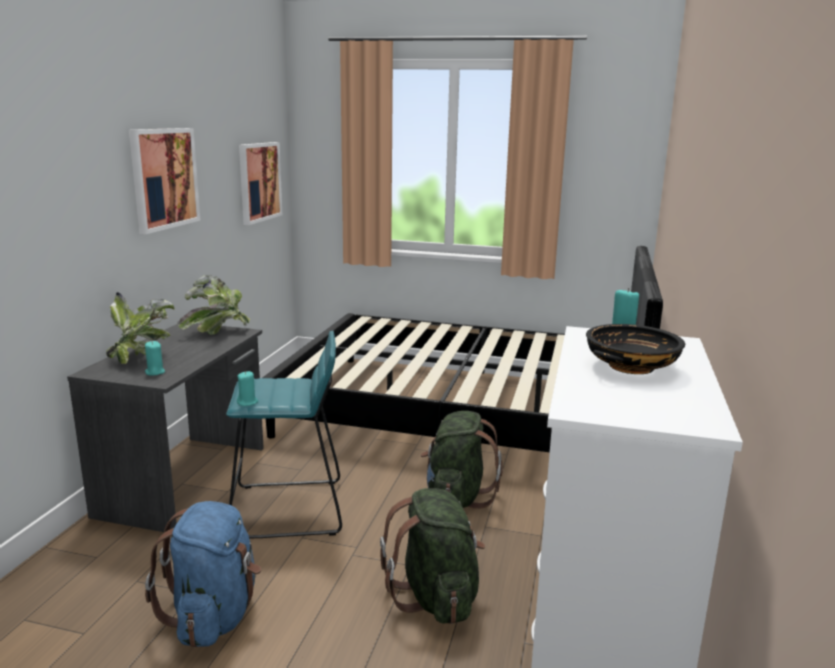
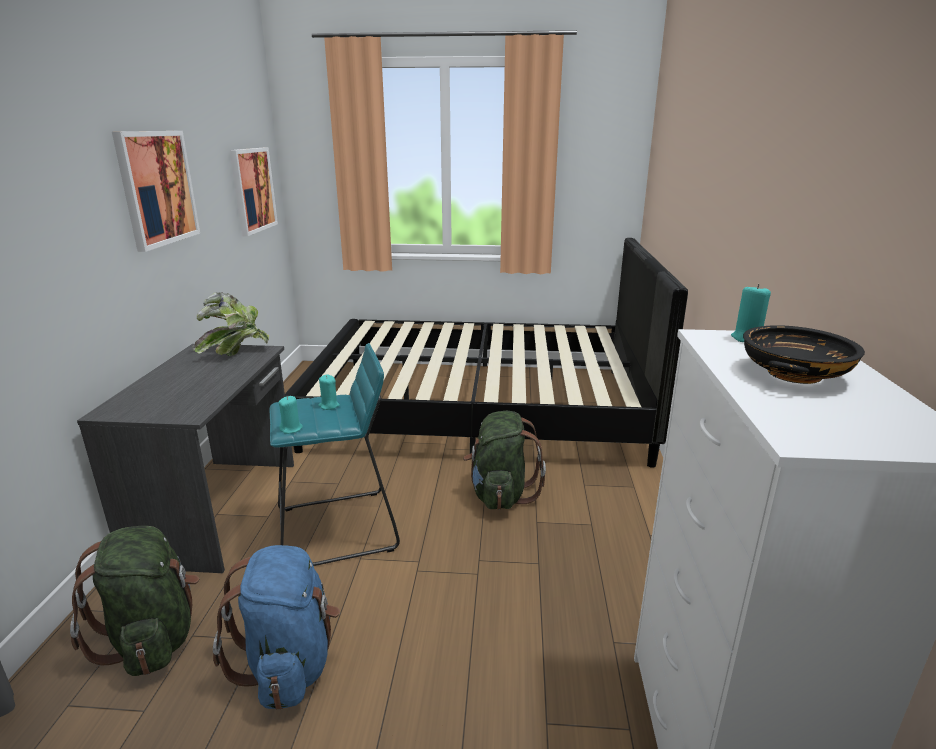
camera: 10 degrees left, 5 degrees up
potted plant [106,292,175,364] -> none
turquoise candle [145,341,165,376] -> turquoise candle moved to [318,375,340,410]
green backpack [380,488,485,624] -> green backpack moved to [70,526,199,676]

